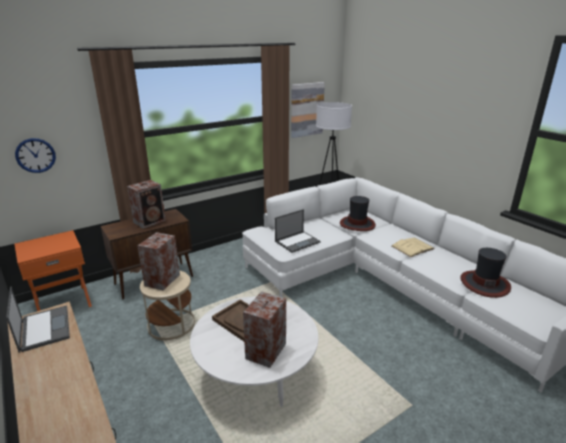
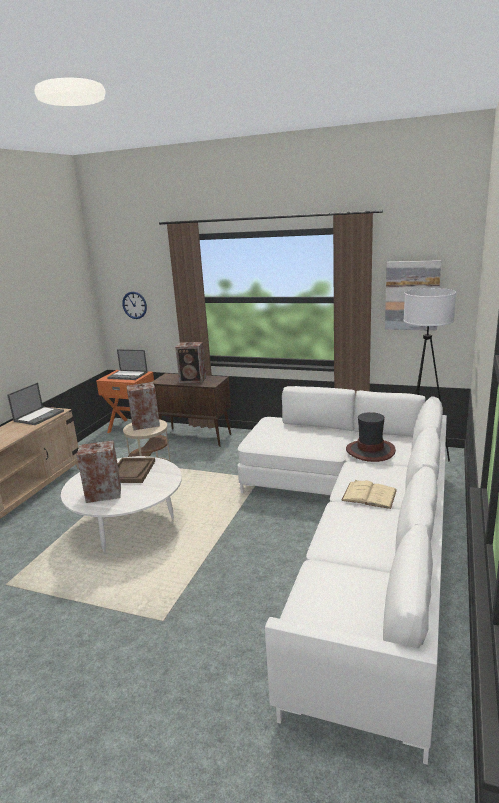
camera: 55 degrees right, 5 degrees down
laptop [275,209,320,253] -> laptop moved to [107,349,148,380]
hat [460,248,511,298] -> none

